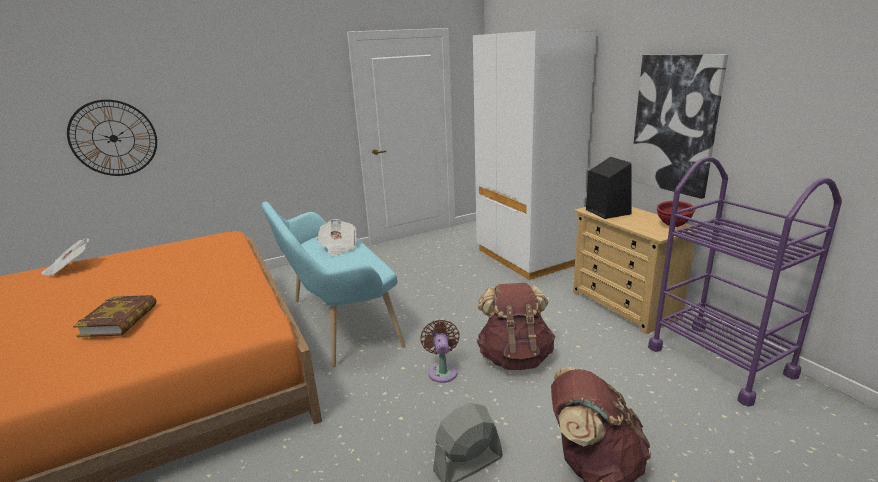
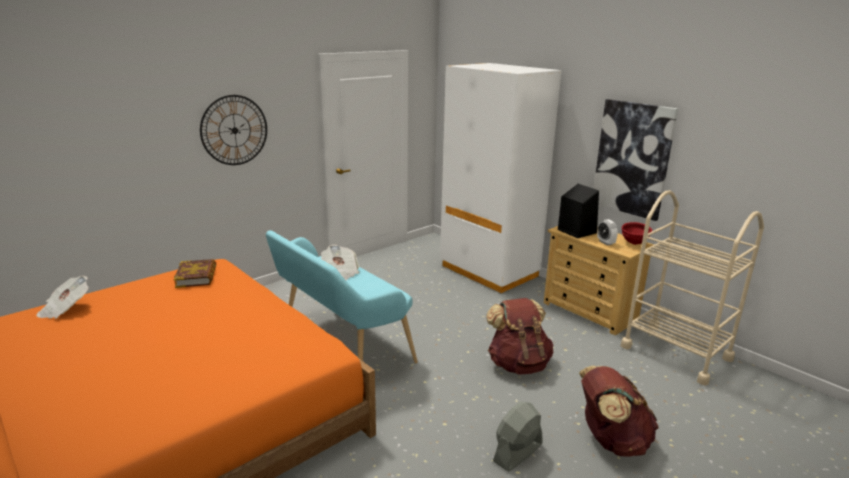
camera: 15 degrees left, 0 degrees up
wall clock [67,100,157,176] -> wall clock moved to [200,95,267,165]
book [73,295,156,337] -> book moved to [174,259,216,288]
brown fan [421,320,460,383] -> none
purple cart [648,157,842,407] -> beige cart [621,190,764,386]
none -> alarm clock [597,219,618,246]

